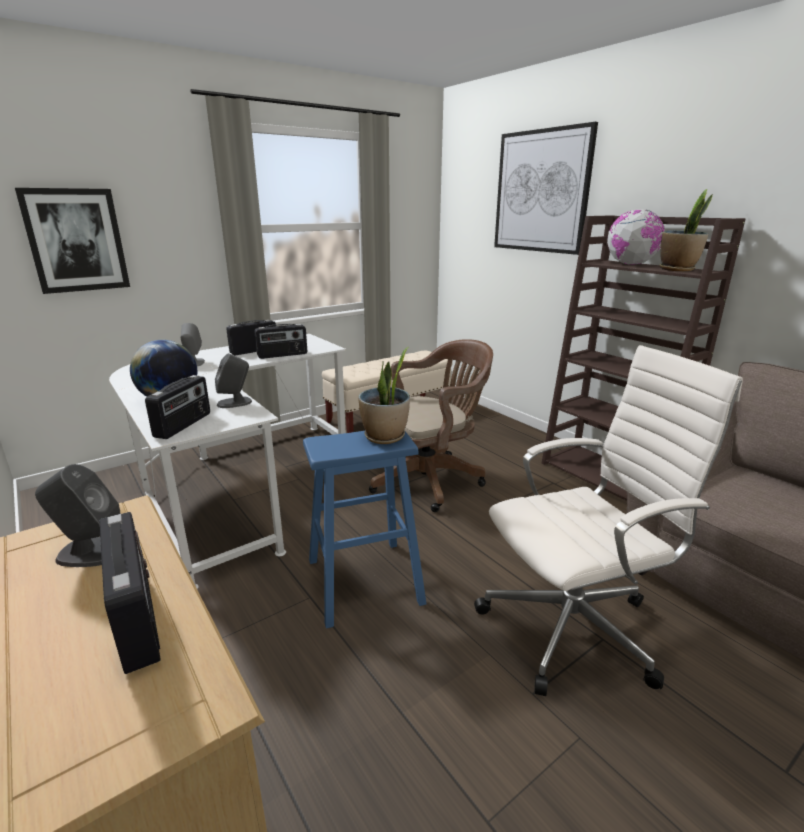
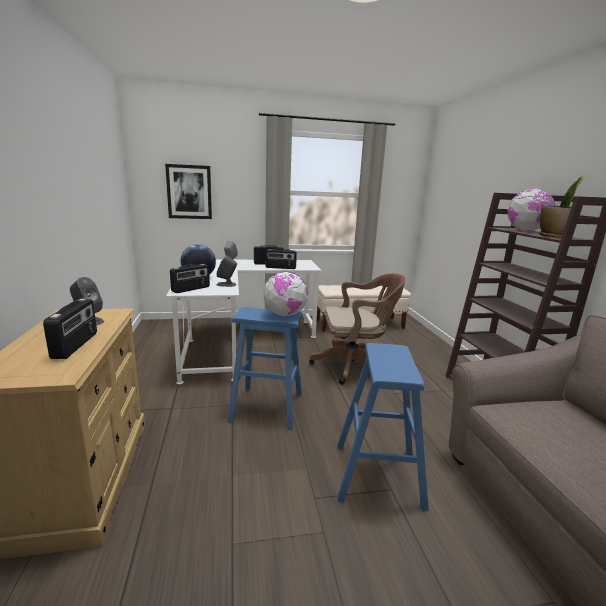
camera: 25 degrees right, 5 degrees down
potted plant [358,347,410,444] -> globe [264,272,308,317]
white office chair [474,345,743,696] -> blue stool [337,343,429,511]
picture [494,122,598,255] -> none

